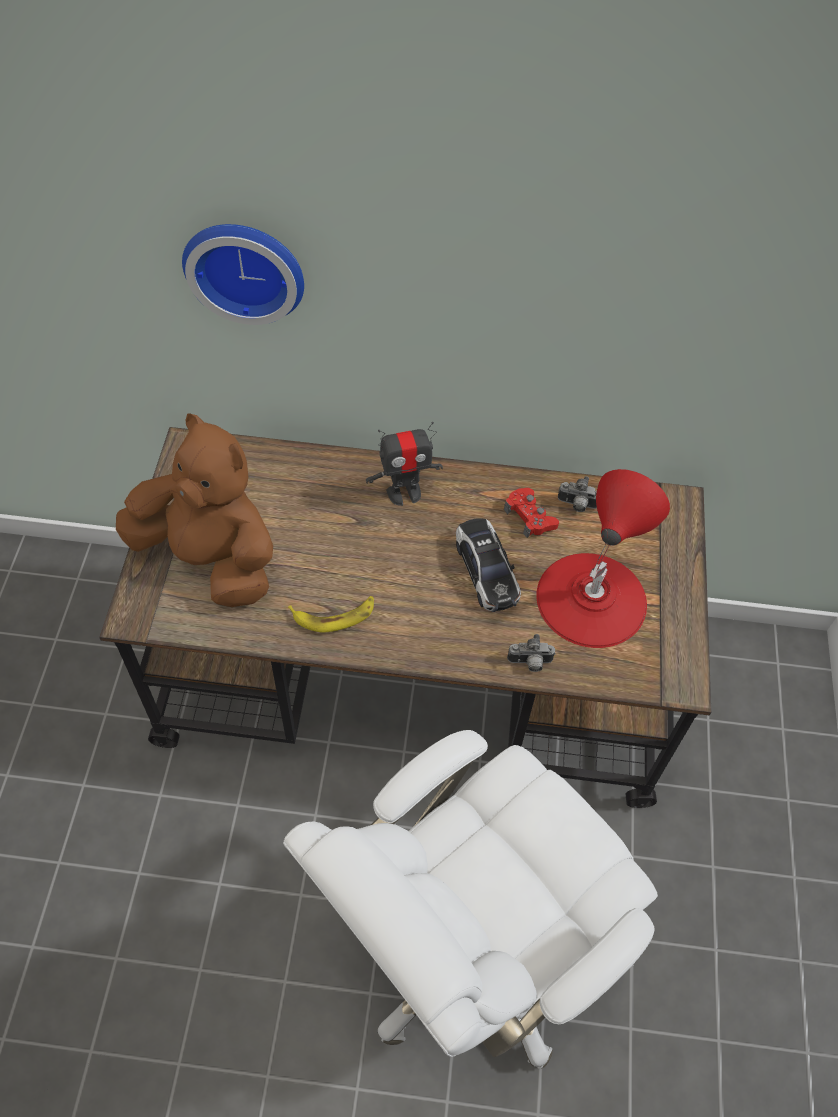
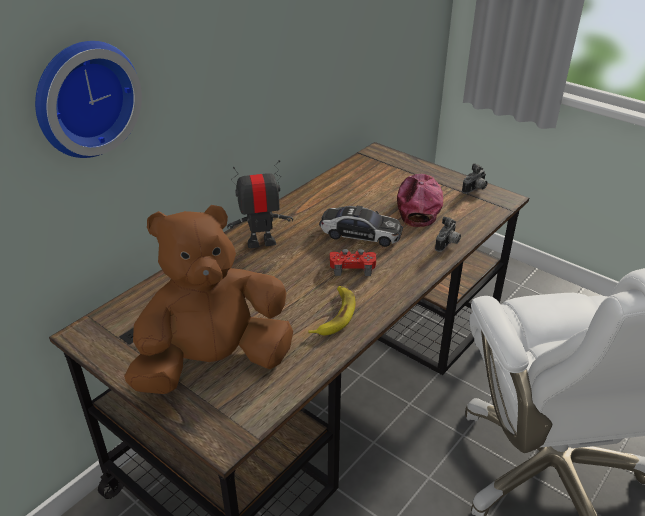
camera: 55 degrees left, 20 degrees down
toy robot [366,422,443,506] -> toy robot turned 120 degrees counterclockwise [227,160,293,248]
red game controller [504,488,559,538] -> red game controller moved to [330,249,376,276]
red table lamp [536,469,670,648] -> cap [397,174,443,227]
camera [558,476,597,512] -> camera moved to [462,163,488,194]

